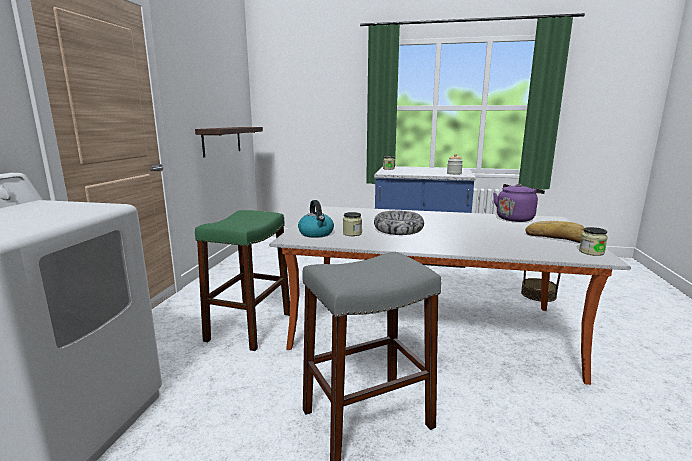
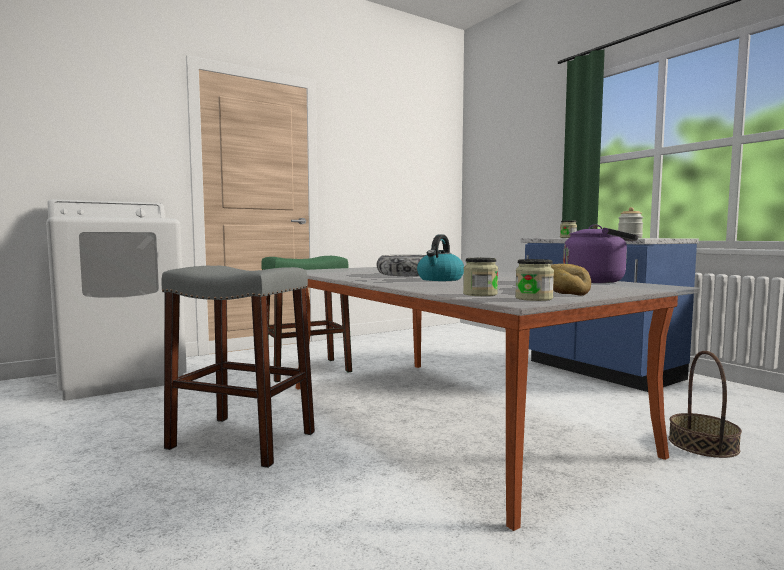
camera: 45 degrees right, 10 degrees down
shelf [195,127,263,157] -> none
kettle [298,200,334,238] -> kettle moved to [417,234,464,281]
jar [343,212,362,236] -> jar moved to [463,258,498,296]

